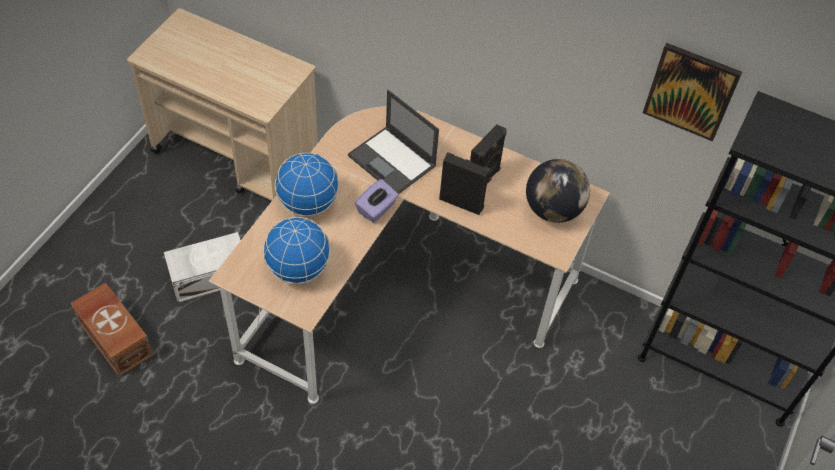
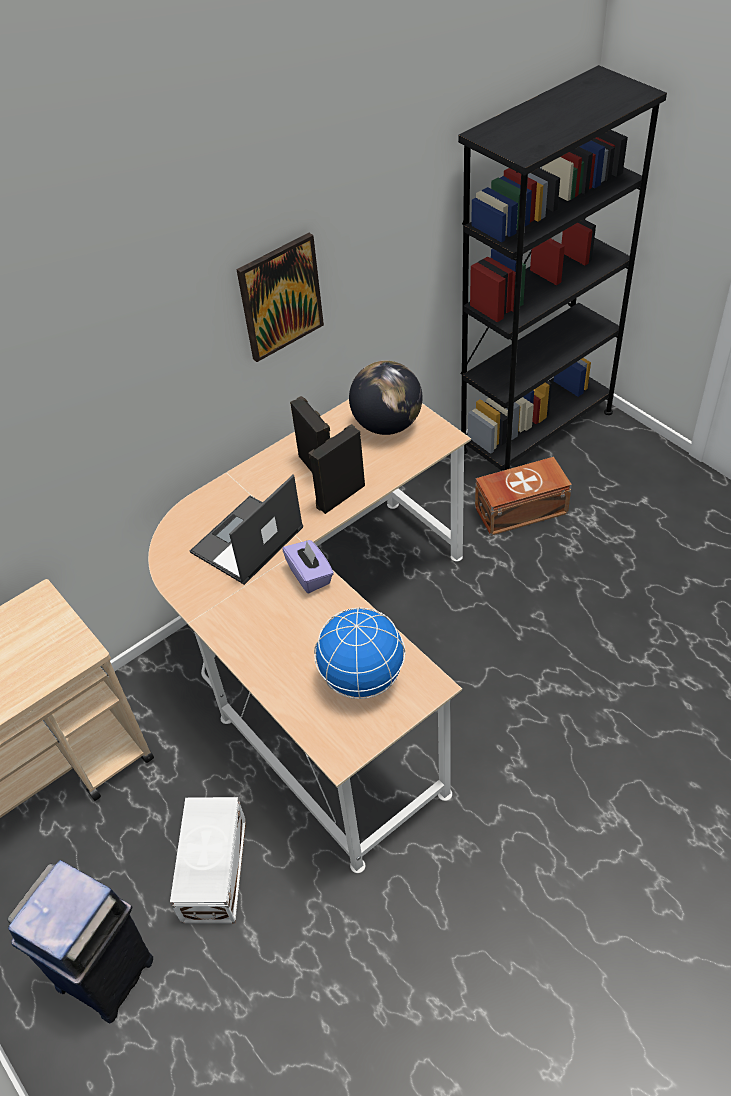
camera: 60 degrees left, 5 degrees down
brown storage box [71,283,153,377] -> brown storage box moved to [475,457,572,536]
globe [275,153,339,216] -> none
laptop [348,90,439,194] -> laptop turned 150 degrees clockwise [190,475,303,585]
picture [643,43,742,141] -> picture moved to [236,233,324,362]
none -> blue trash can [7,860,153,1023]

